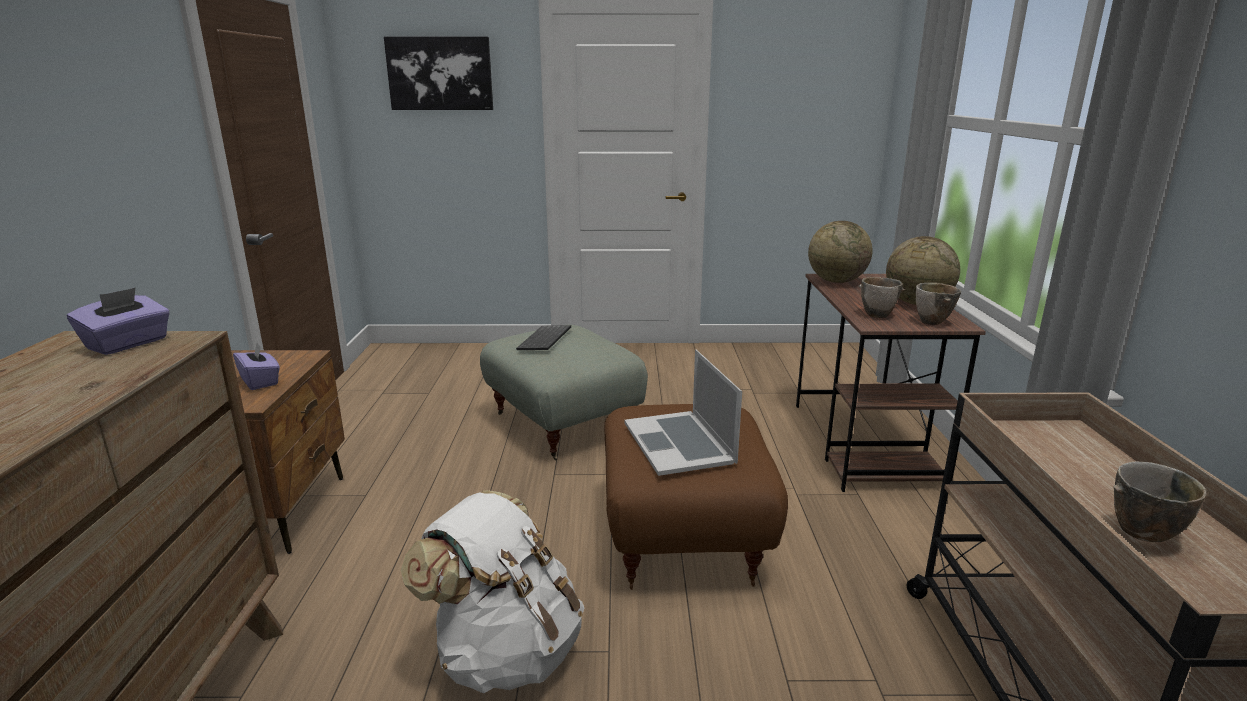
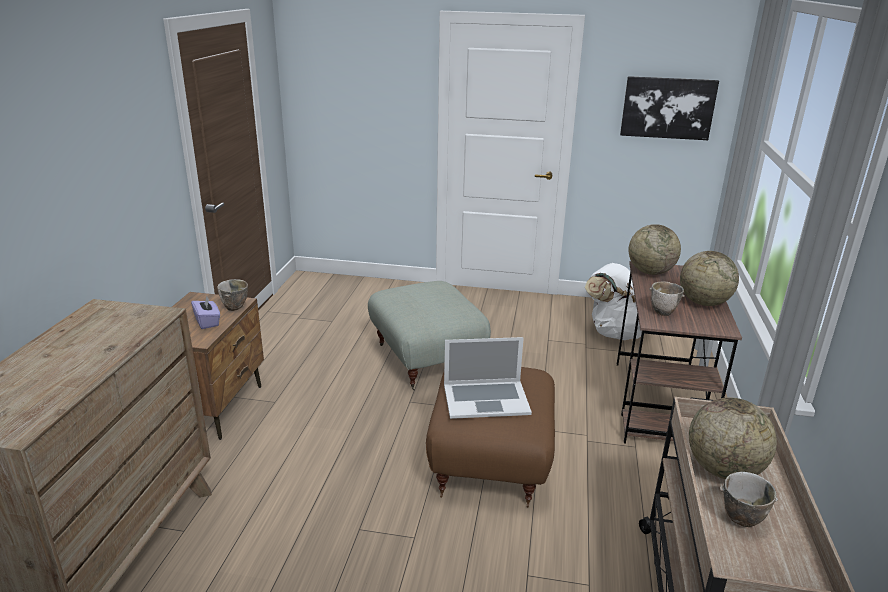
camera: 10 degrees right, 5 degrees up
purple tissue box [67,288,170,355] -> none
picture [384,37,493,110] -> picture moved to [620,76,719,140]
white backpack [401,490,584,693] -> white backpack moved to [585,263,642,340]
keyboard [516,325,571,350] -> none
laptop [624,349,742,476] -> laptop turned 90 degrees counterclockwise [444,337,532,419]
bowl [916,283,961,325] -> bowl moved to [218,279,248,311]
none -> globe [689,397,777,479]

